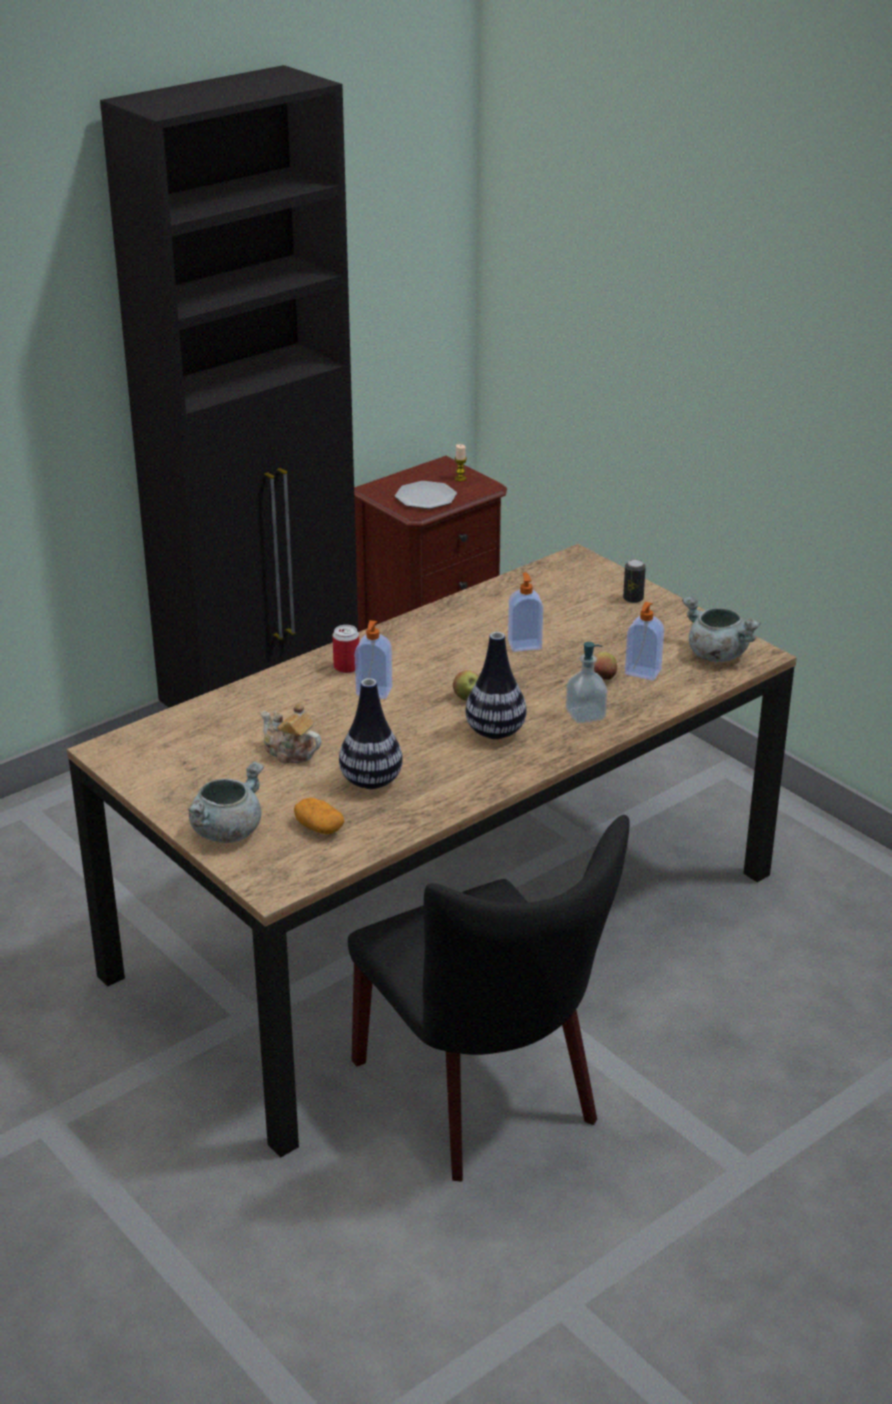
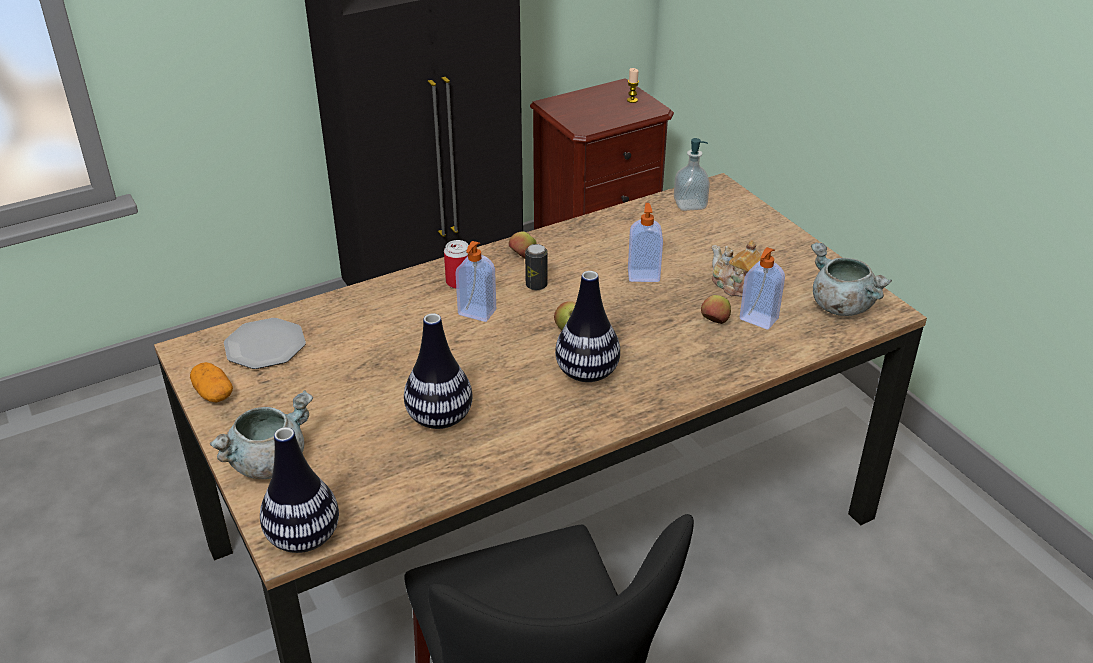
camera: 10 degrees right, 5 degrees up
teapot [261,703,322,764] -> teapot moved to [711,240,761,297]
potato [294,798,344,834] -> potato moved to [190,362,233,403]
plate [395,481,457,509] -> plate moved to [224,318,306,369]
soap dispenser [566,642,607,723] -> soap dispenser moved to [674,138,710,211]
can [623,559,646,603] -> can moved to [525,244,548,290]
none -> vase [260,427,339,553]
none -> apple [509,231,537,259]

